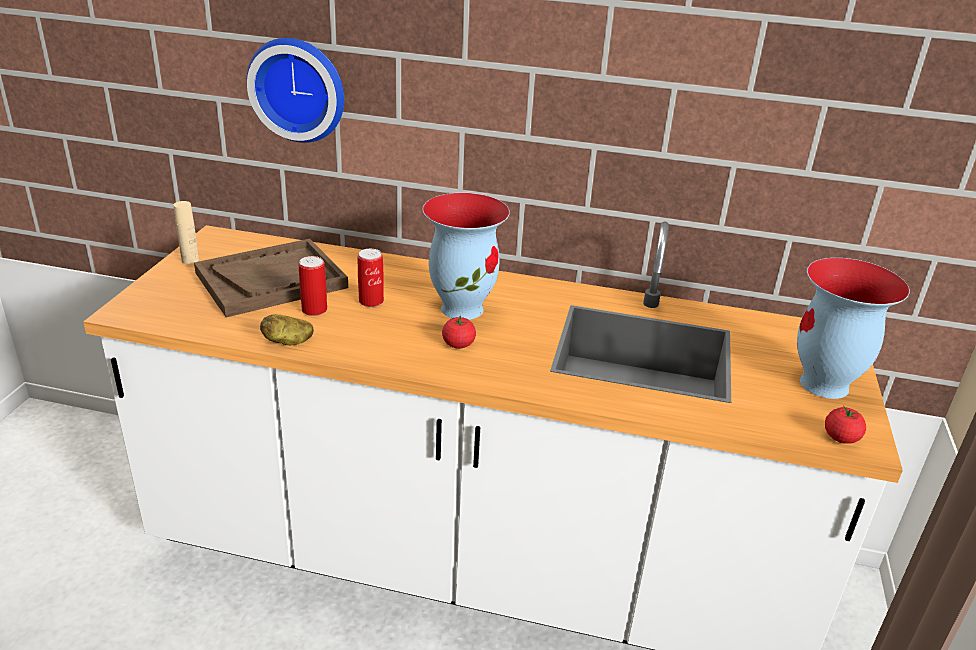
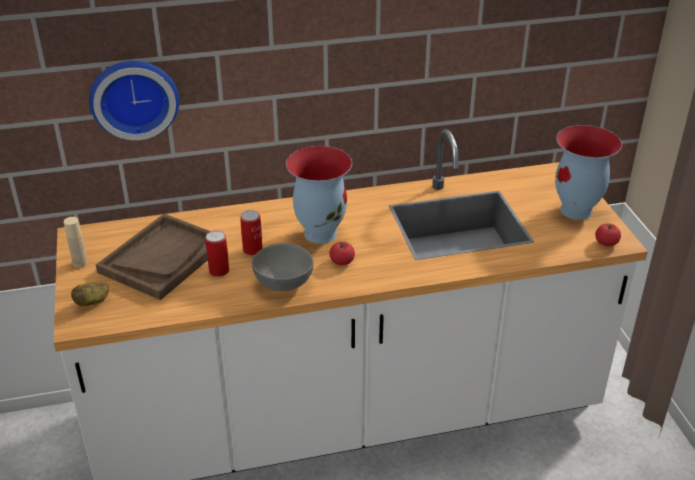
camera: 25 degrees left, 5 degrees up
potato [260,314,314,345] -> potato moved to [71,282,109,306]
none -> grey bowl [252,243,314,291]

